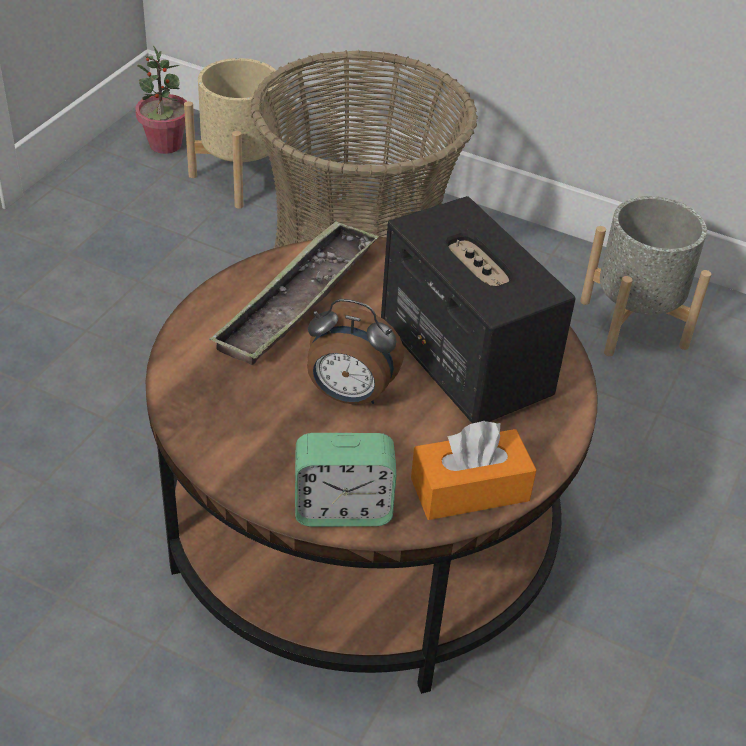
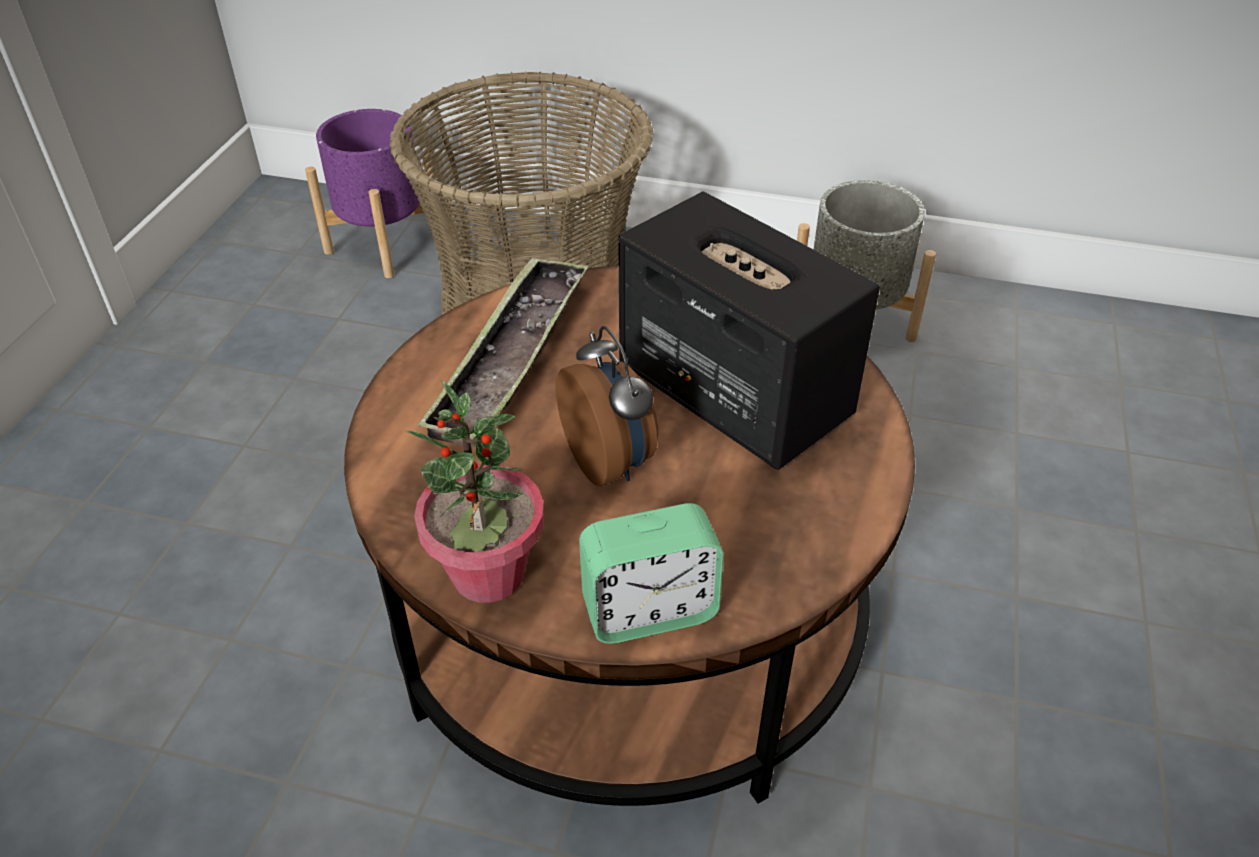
camera: 10 degrees left, 0 degrees up
potted plant [135,46,187,154] -> potted plant moved to [406,380,544,603]
beige planter [184,58,296,209] -> purple planter [305,109,436,278]
alarm clock [307,299,404,404] -> alarm clock turned 120 degrees counterclockwise [556,326,658,486]
orange tissue box [411,421,536,520] -> none

